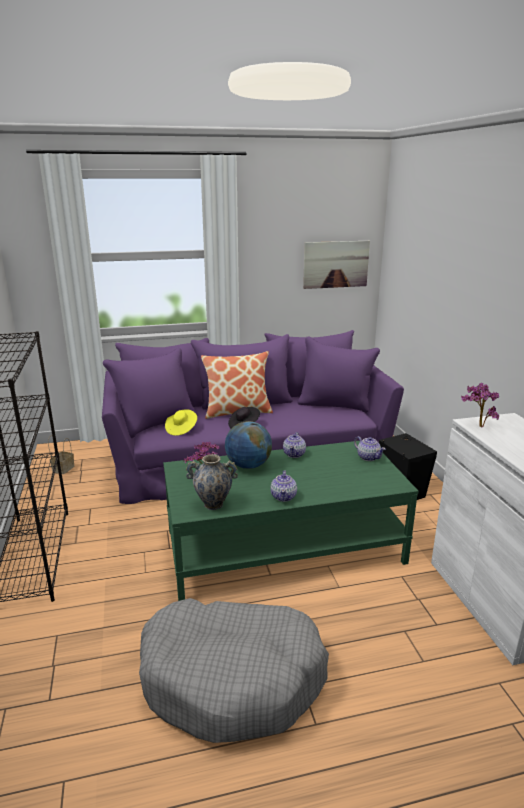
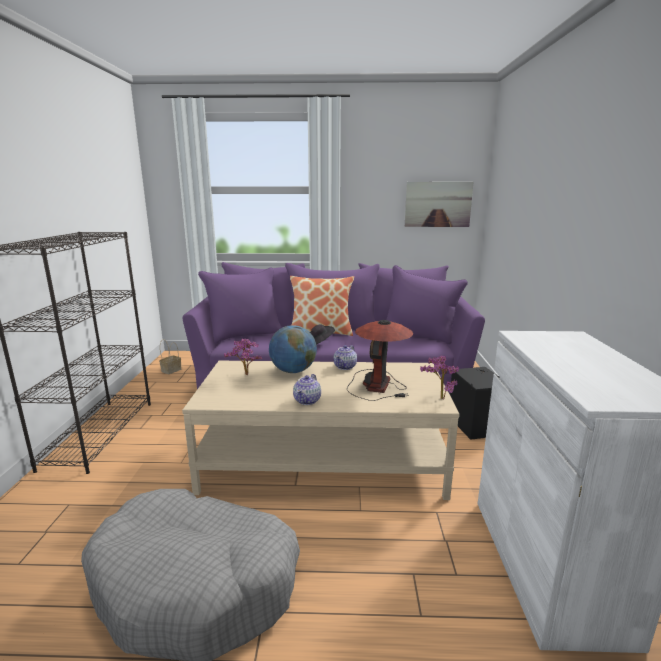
camera: 15 degrees right, 5 degrees down
green coffee table [163,441,419,601] -> beige coffee table [182,361,460,500]
yellow hat [165,410,197,436] -> none
vase [186,454,238,510] -> none
teapot [354,436,386,461] -> none
potted plant [461,383,499,427] -> potted plant moved to [420,356,459,399]
none -> table lamp [347,320,413,401]

